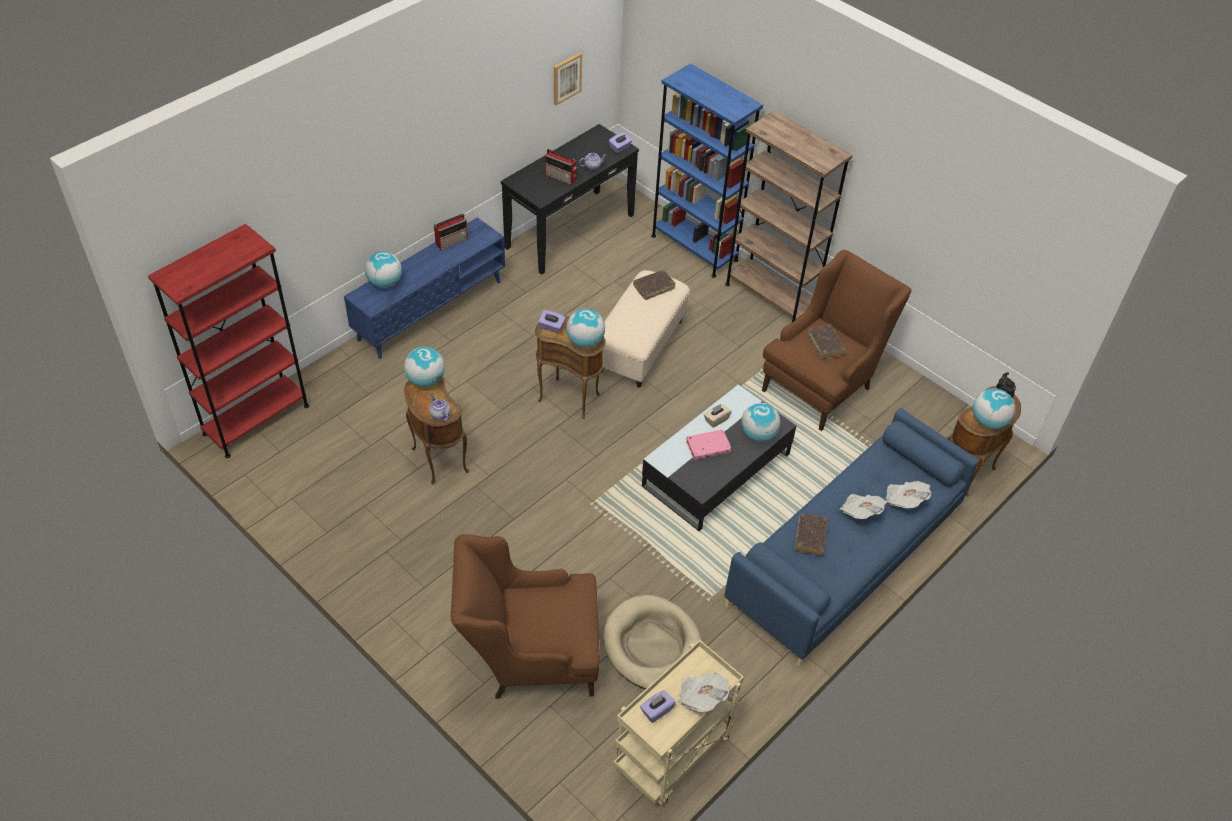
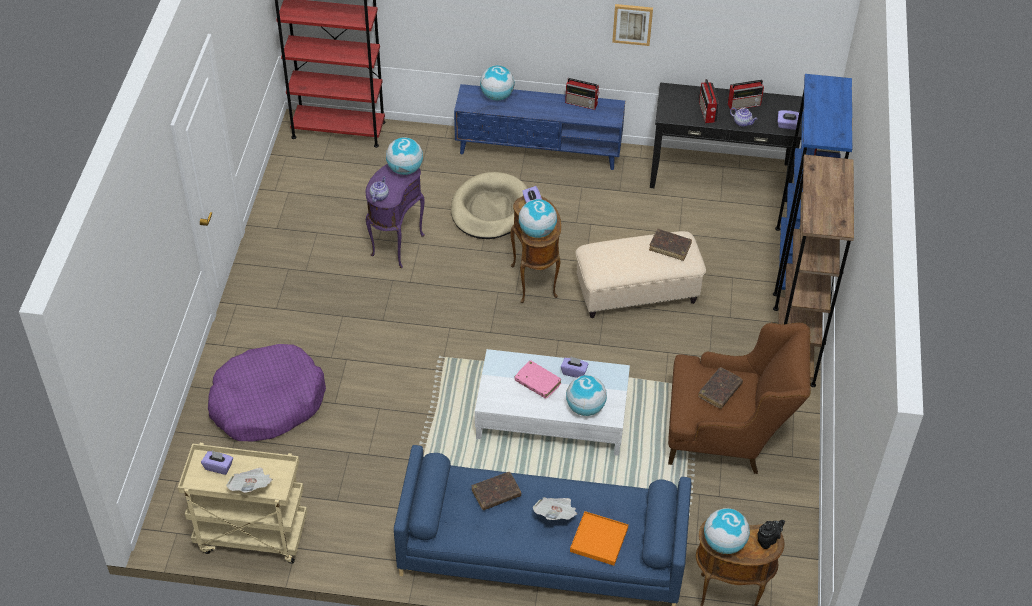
camera: 55 degrees right, 0 degrees up
brown side table [404,376,469,484] -> purple side table [365,164,425,268]
brown armchair [450,534,600,699] -> purple dog bed [208,344,326,441]
picture [554,53,582,105] -> picture moved to [612,4,653,46]
beige dog bed [603,595,702,689] -> beige dog bed moved to [451,172,528,239]
black coffee table [642,385,796,531] -> white coffee table [475,349,630,456]
beige tissue box [704,404,732,428] -> purple tissue box [561,357,588,378]
newspaper [886,481,931,508] -> orange tray [570,511,628,566]
none -> radio [728,80,764,110]

